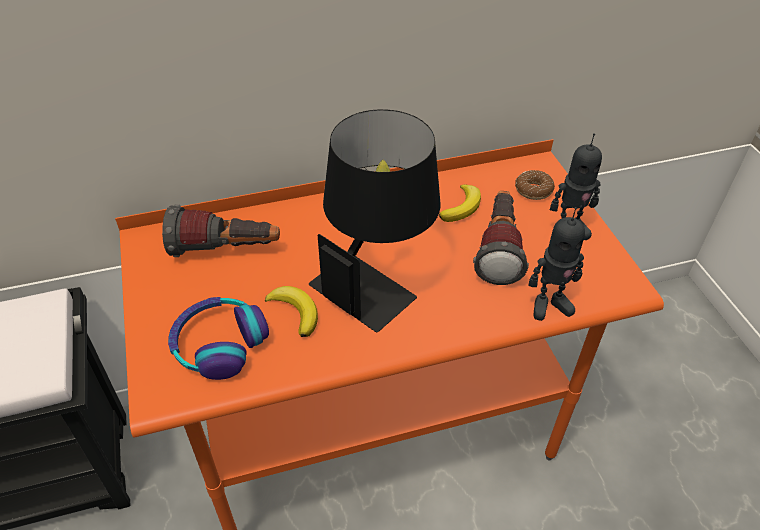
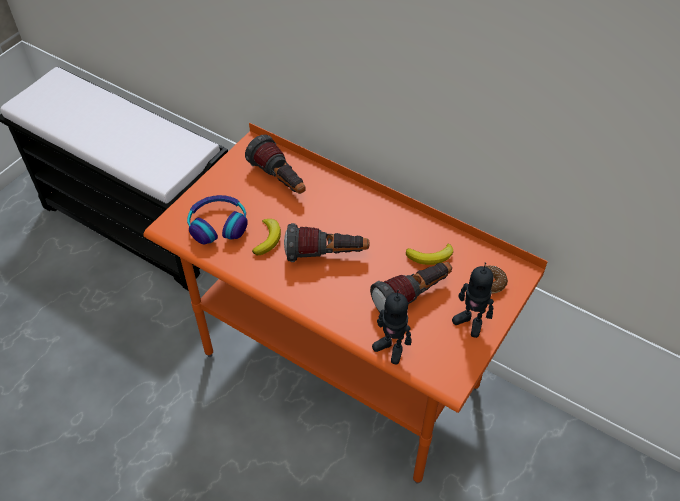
camera: 50 degrees right, 5 degrees up
black table lamp [309,109,441,332] -> flashlight [284,223,369,262]

